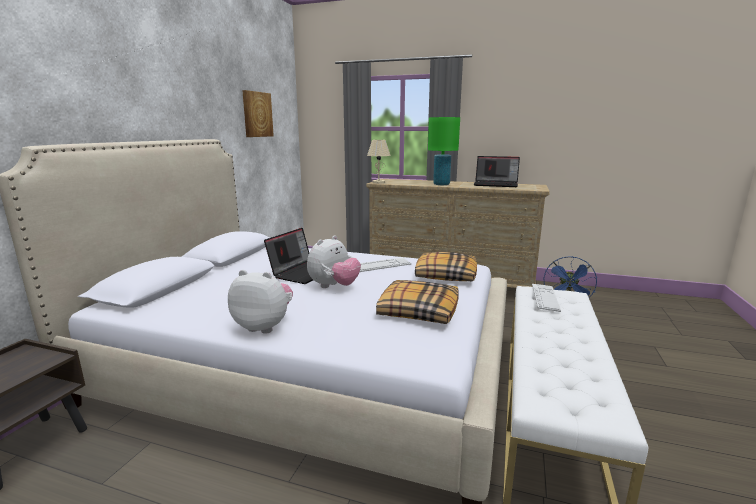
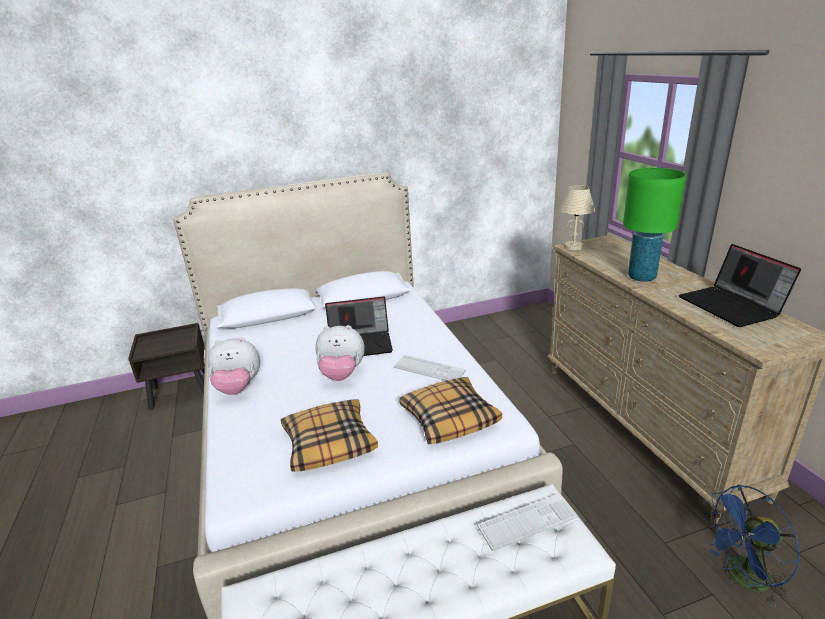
camera: 55 degrees right, 10 degrees up
plush toy [228,270,293,334] -> plush toy turned 105 degrees clockwise [208,337,260,395]
picture [242,90,274,137] -> none

